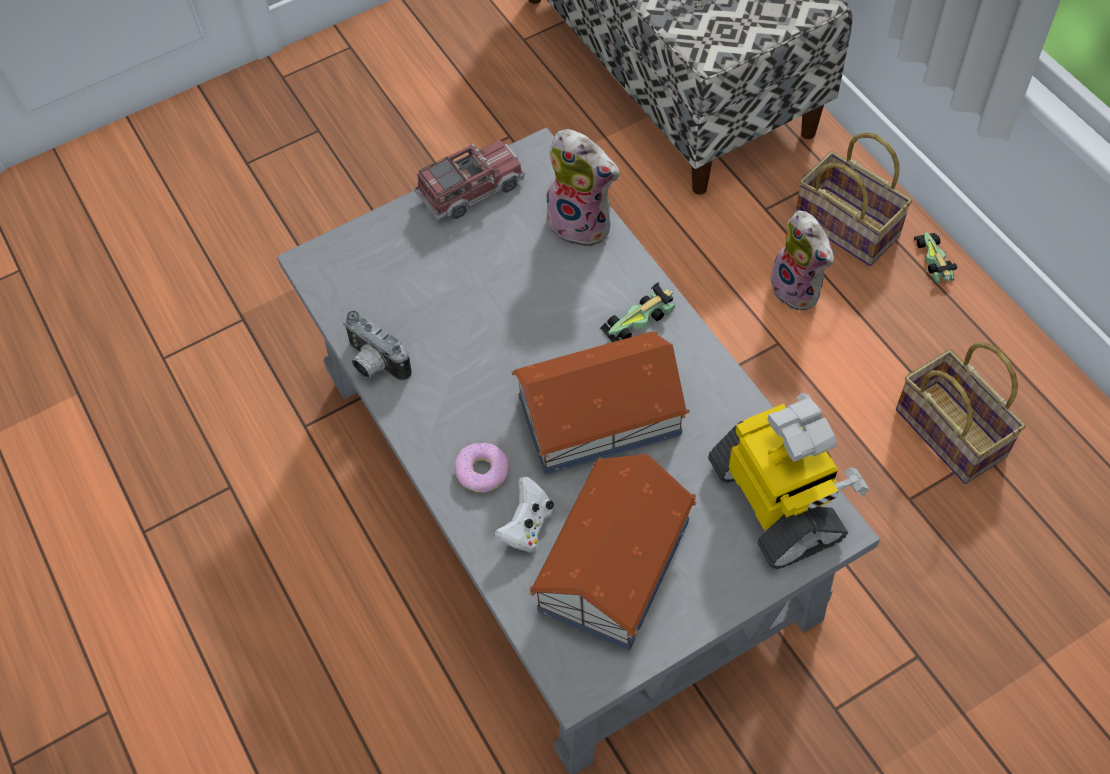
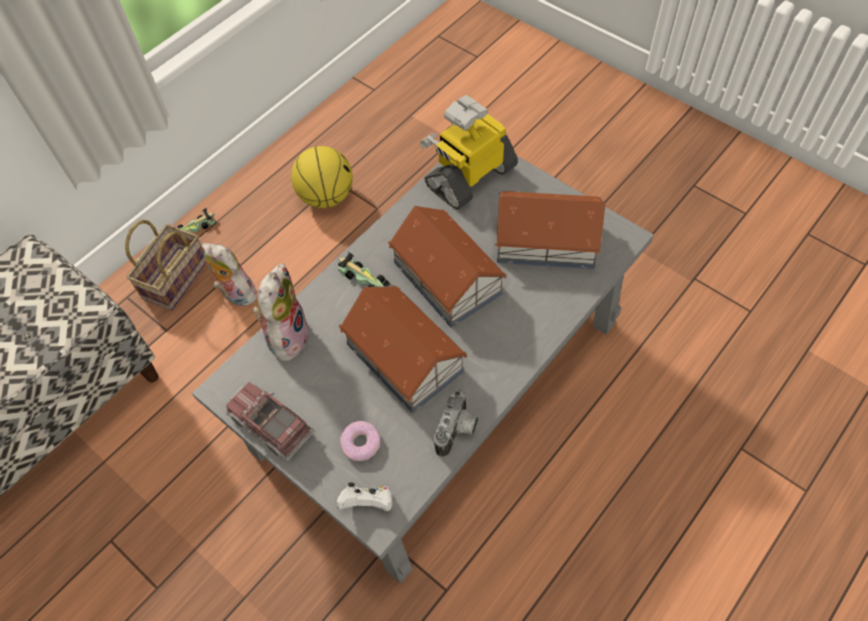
camera: 110 degrees left, 0 degrees up
donut [454,443,509,493] -> donut moved to [340,421,380,461]
white game controller [494,477,554,552] -> white game controller moved to [337,482,392,511]
plush toy [770,211,834,310] -> plush toy turned 90 degrees counterclockwise [202,243,256,307]
basket [896,342,1026,484] -> basketball [291,146,353,208]
none -> toy house [339,285,467,413]

